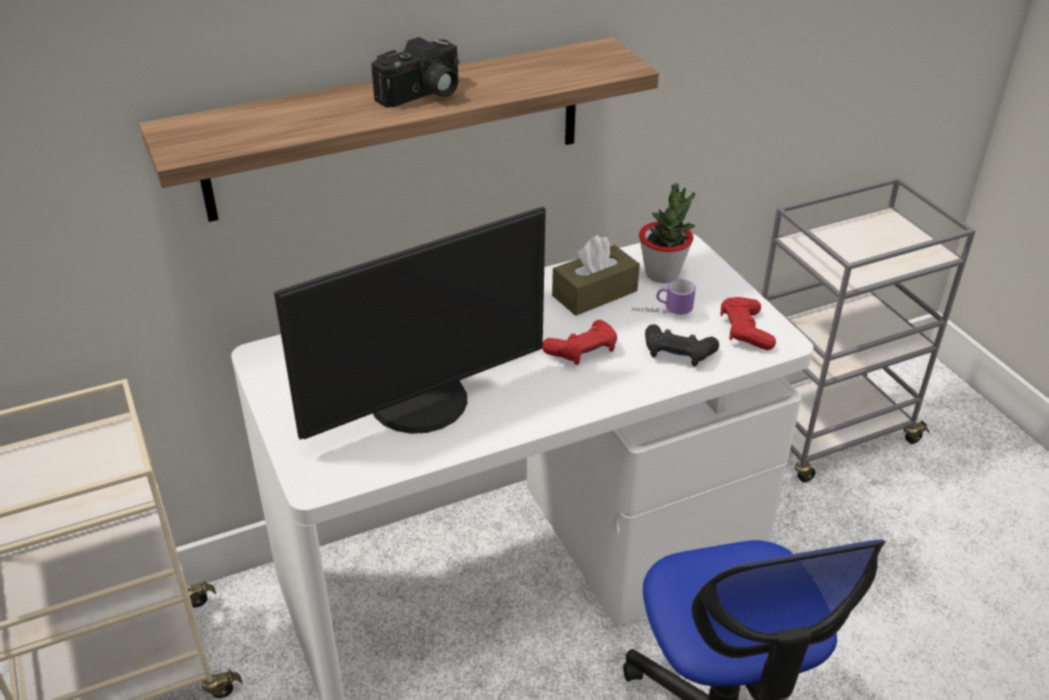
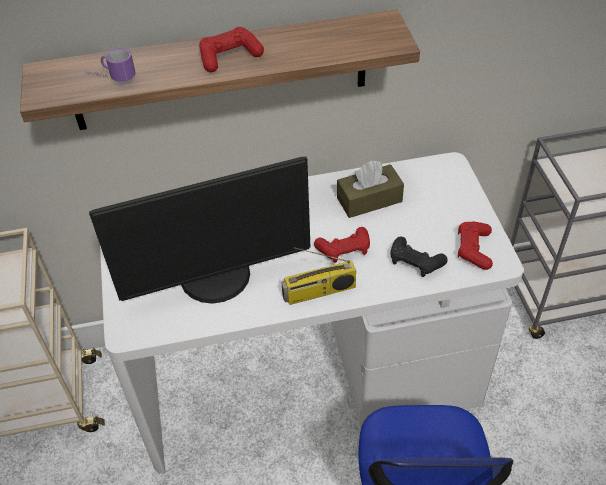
camera: 15 degrees right, 10 degrees up
camera [371,37,459,108] -> red game controller [199,27,264,72]
mug [632,279,696,315] -> mug moved to [86,48,136,82]
potted plant [639,183,695,283] -> none
none -> radio [281,247,356,305]

